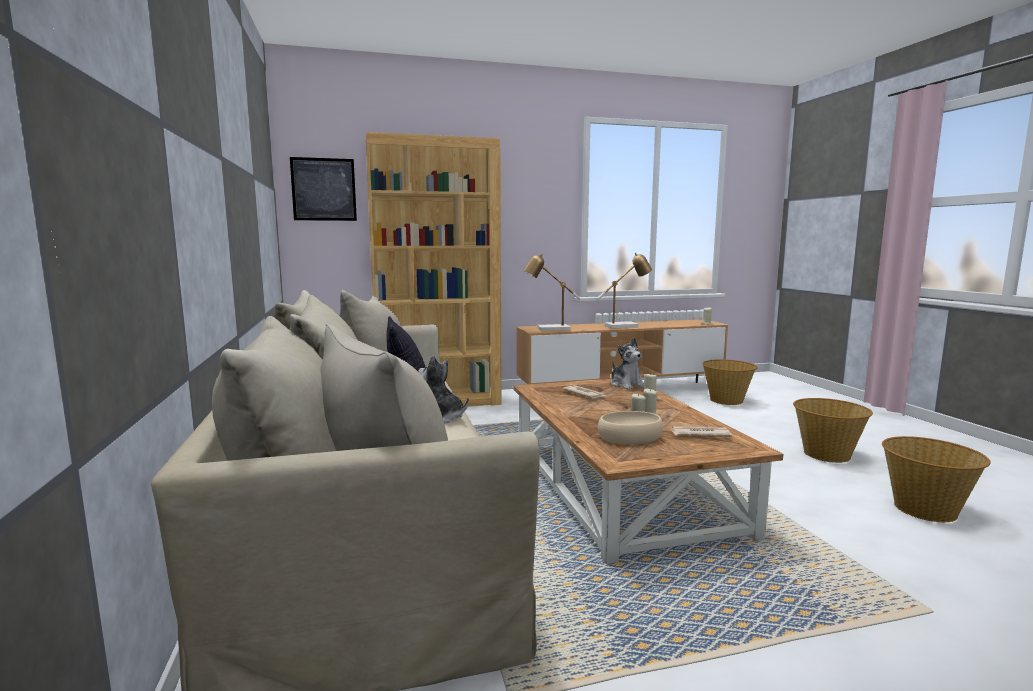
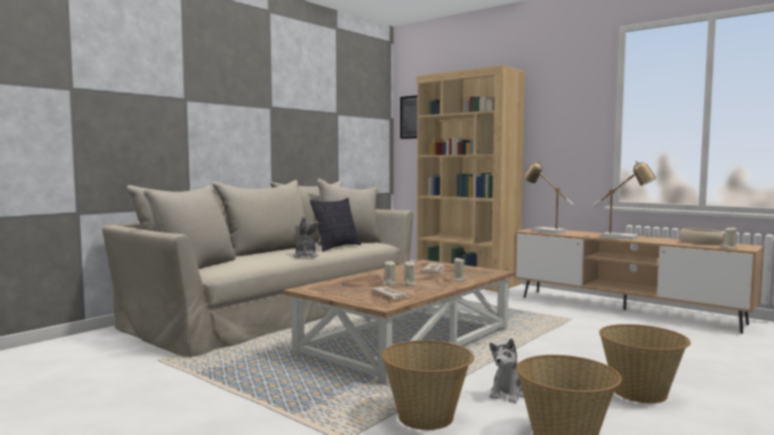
camera: 55 degrees right, 5 degrees down
beige bowl [598,411,663,445] -> beige bowl moved to [679,229,725,245]
plush toy [611,338,644,390] -> plush toy moved to [489,338,524,403]
basket [702,359,758,405] -> basket moved to [381,340,474,430]

